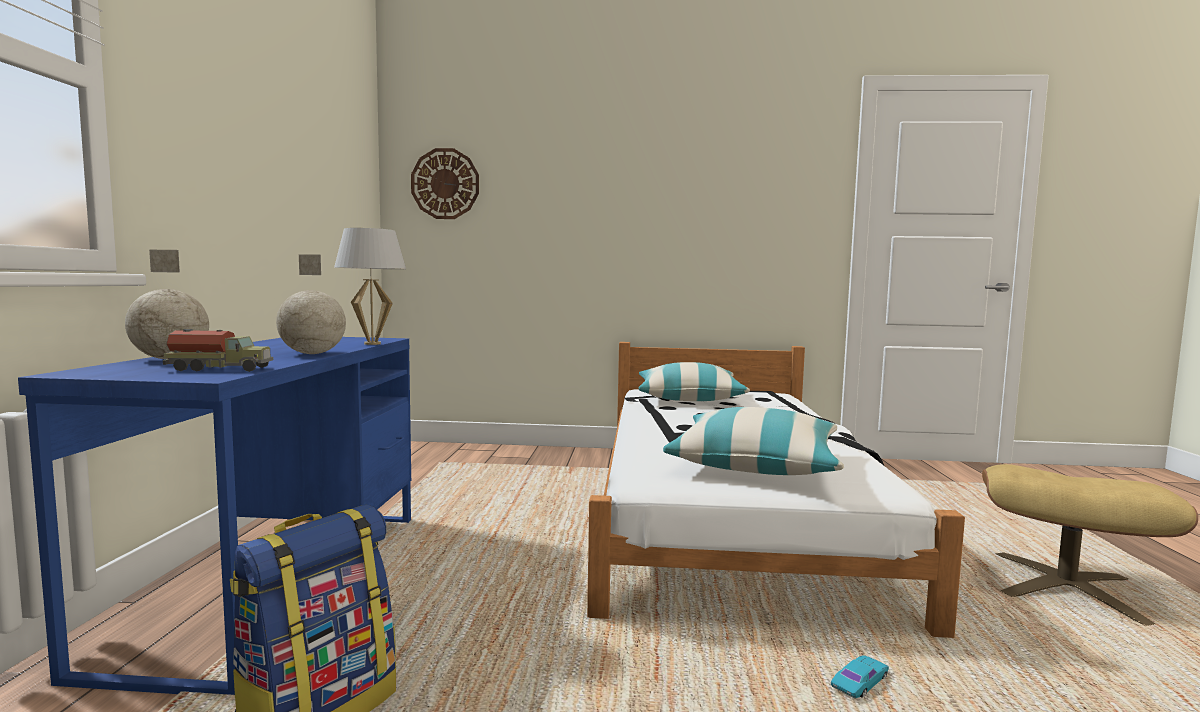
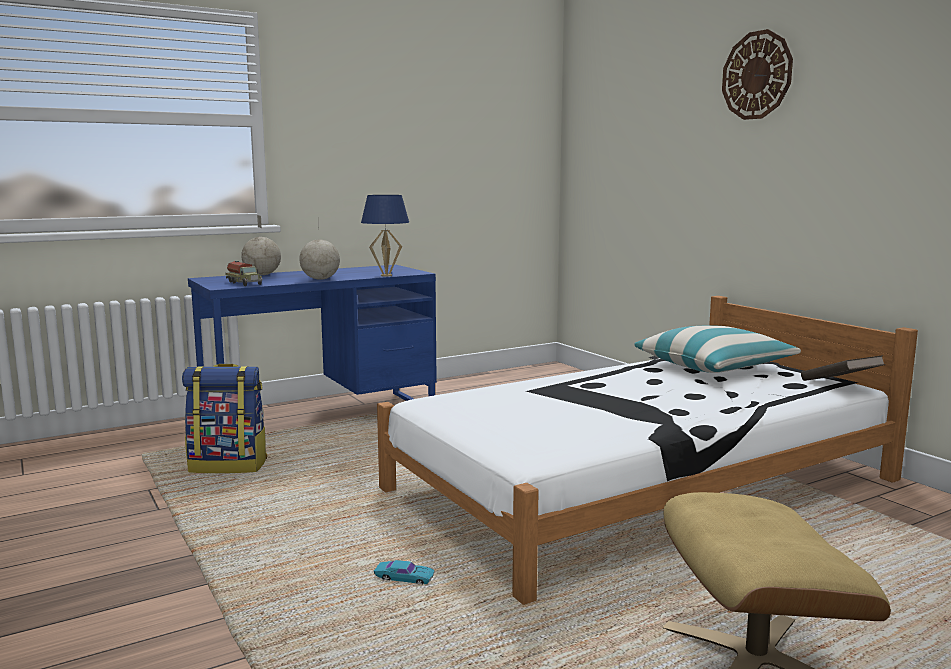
camera: 55 degrees right, 5 degrees up
white table lamp [334,228,406,345] -> blue table lamp [361,195,409,277]
wall clock [411,148,479,219] -> wall clock moved to [722,29,793,120]
pillow [663,407,844,475] -> none
none -> brown book [801,355,885,381]

